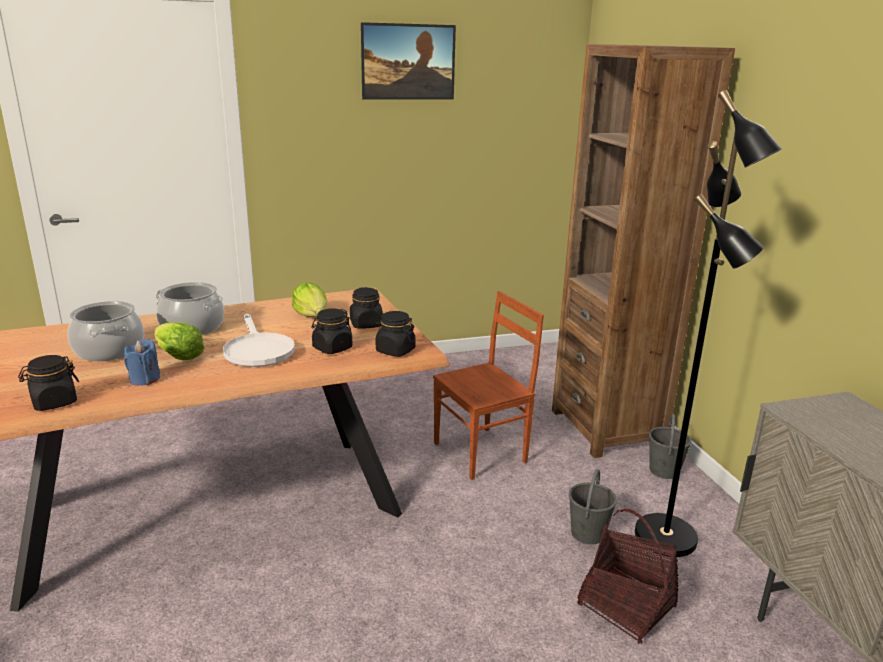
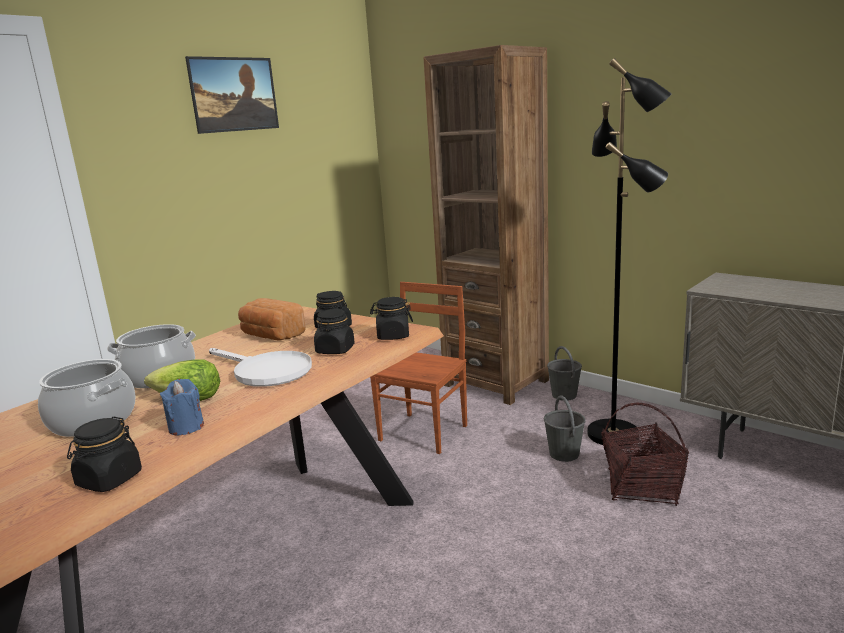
camera: 30 degrees left, 5 degrees down
lettuce [292,283,327,317] -> bread [238,298,306,341]

